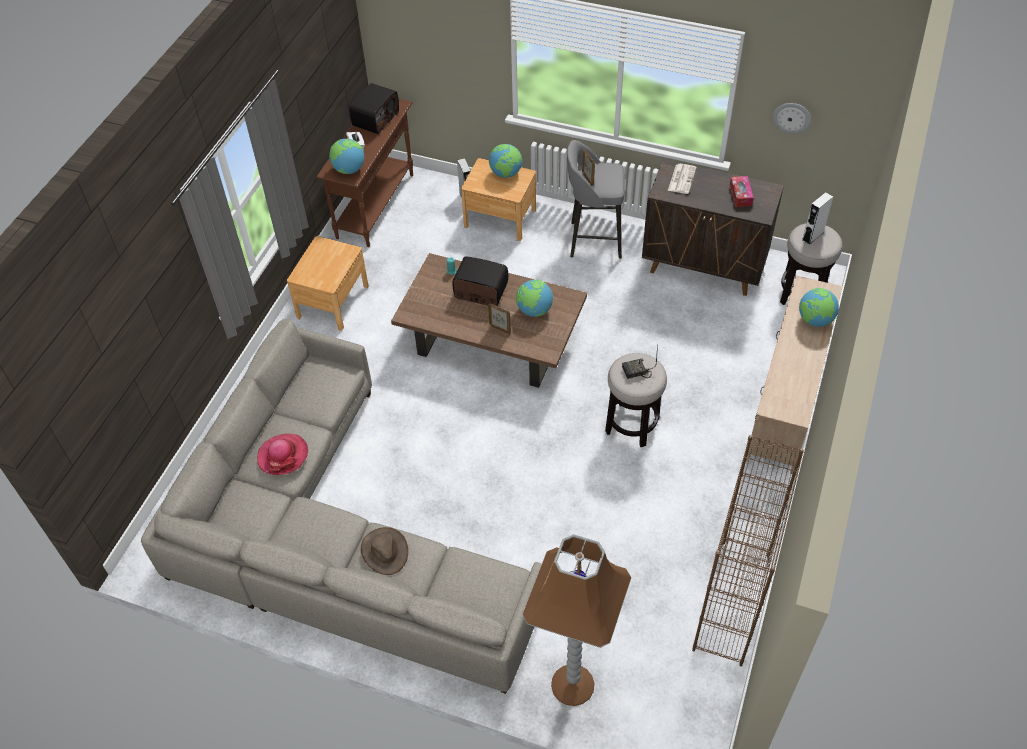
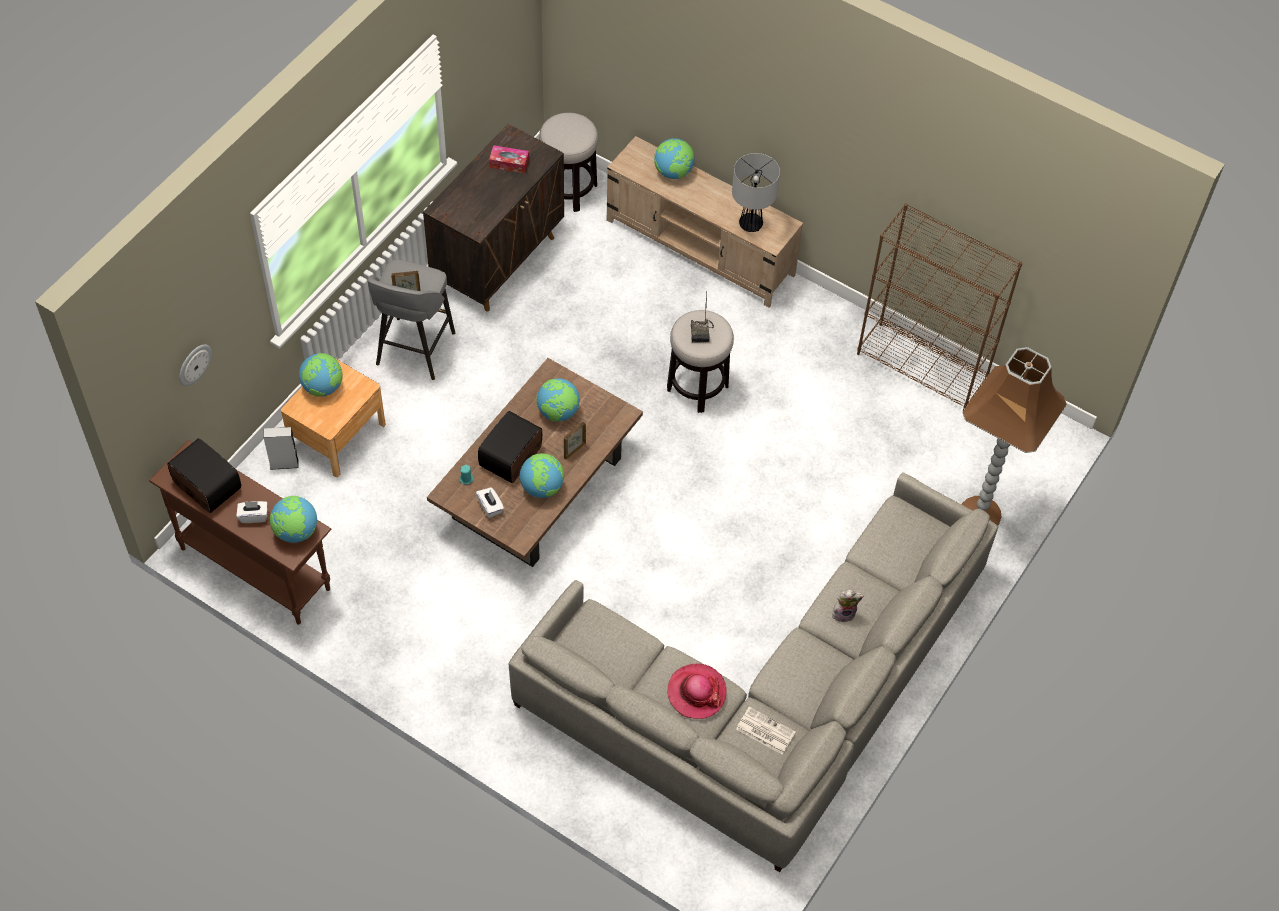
camera: 80 degrees left, 5 degrees up
brown nightstand [287,236,369,330] -> none
brown hat [361,527,408,575] -> plush toy [832,590,864,623]
newspaper [668,164,697,194] -> newspaper moved to [736,707,796,754]
wall clock [773,103,811,134] -> wall clock moved to [179,344,212,386]
white speaker [802,192,833,245] -> none
none -> white tissue box [476,487,504,518]
none -> globe [520,453,564,498]
none -> table lamp [732,153,780,232]

